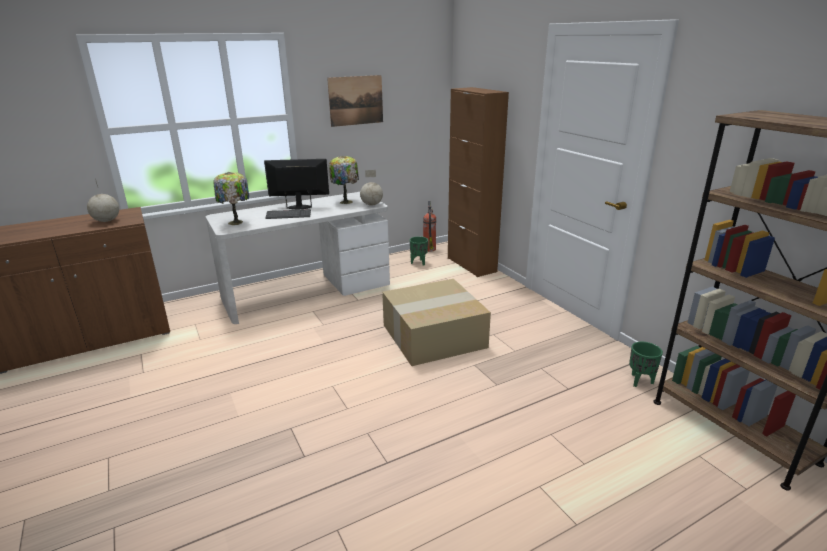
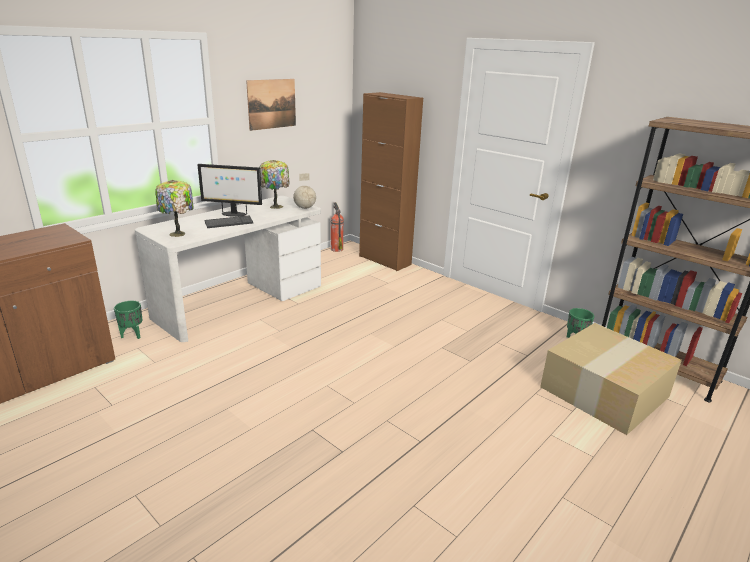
camera: 20 degrees left, 0 degrees up
globe [87,179,119,222] -> none
monitor [264,159,329,210] -> monitor turned 150 degrees counterclockwise [198,164,262,217]
cardboard box [382,279,491,366] -> cardboard box moved to [540,323,682,435]
green planter [410,236,428,266] -> green planter moved to [114,301,142,339]

